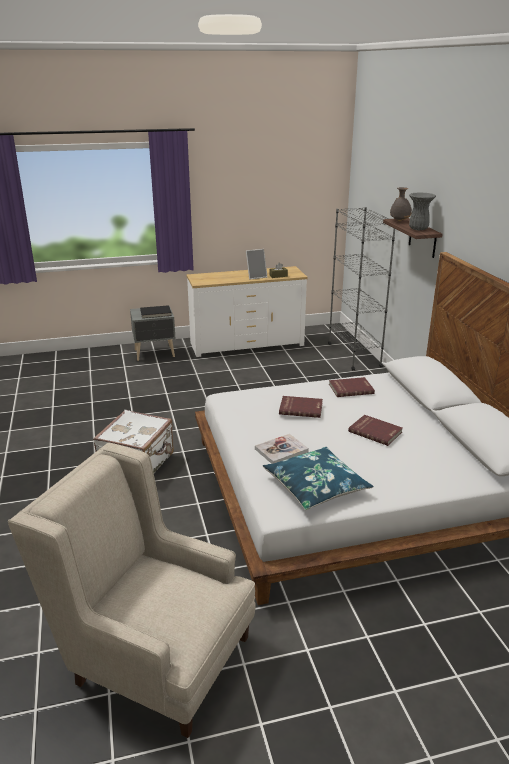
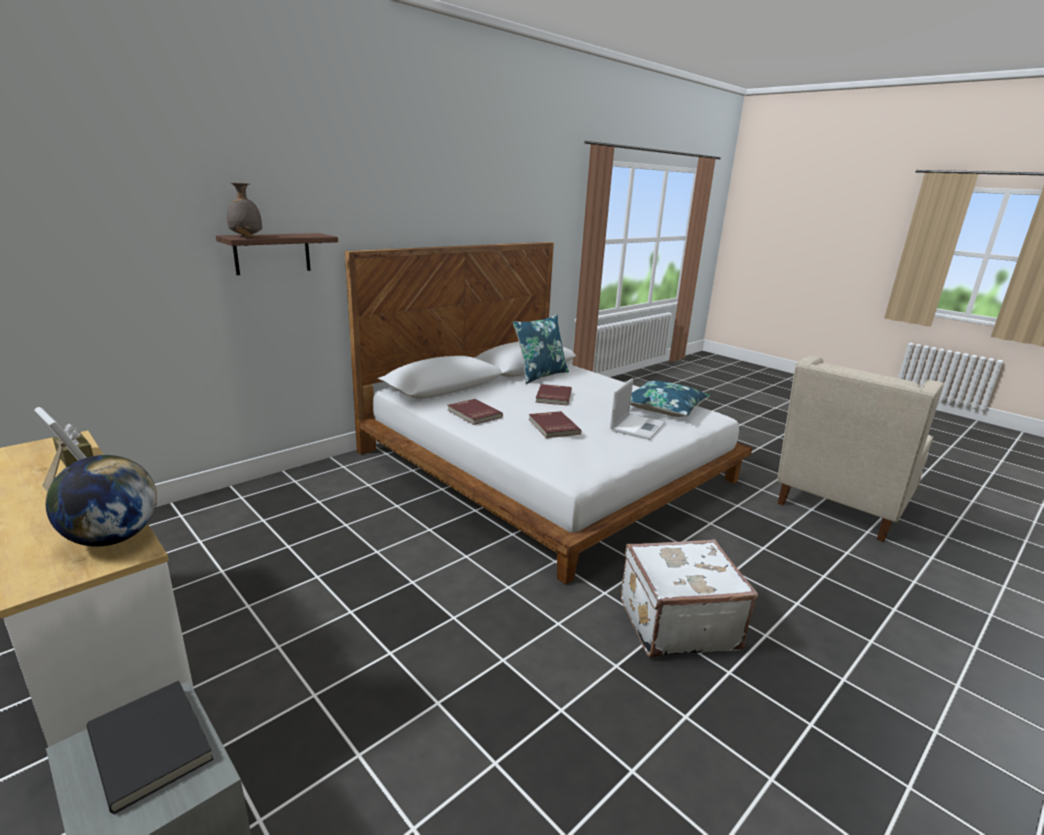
camera: 120 degrees left, 5 degrees down
beige armchair [8,442,256,738] -> beige armchair turned 45 degrees clockwise [777,355,944,542]
book [255,434,309,464] -> laptop [610,378,665,440]
grey bookcase [328,207,395,371] -> none
grey vase [409,192,436,230] -> none
none -> globe [46,455,157,547]
none -> blue pillow [513,314,569,384]

